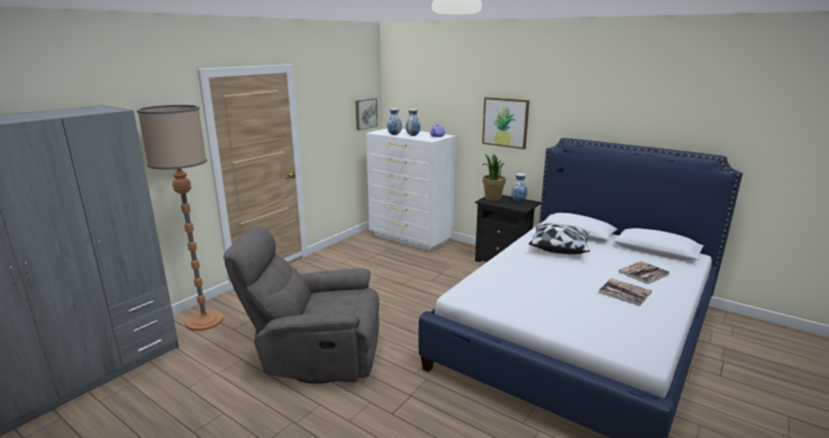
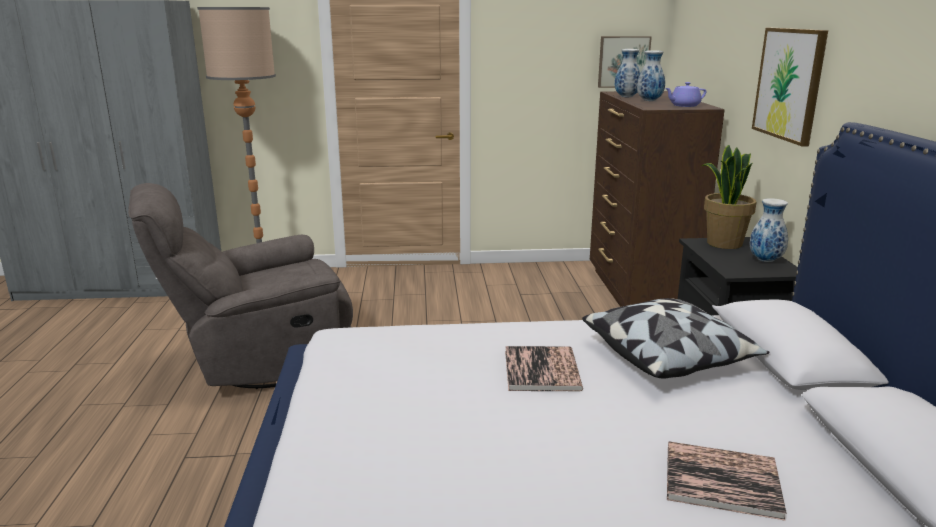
camera: 50 degrees right, 0 degrees up
grey armchair [223,226,379,383] -> grey armchair turned 75 degrees counterclockwise [128,183,353,389]
white dresser [366,128,456,251] -> brown dresser [590,91,725,307]
book [598,278,652,306] -> book moved to [505,346,583,391]

